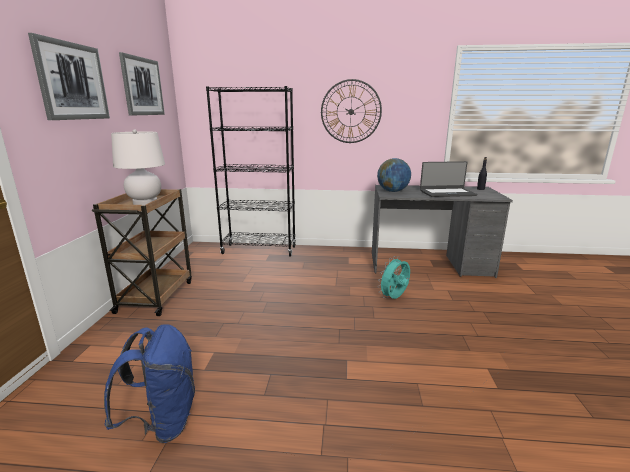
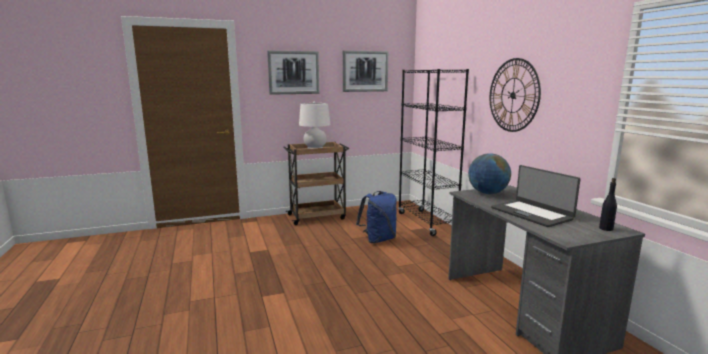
camera: 65 degrees right, 5 degrees down
blue backpack [104,324,195,443] -> blue backpack moved to [356,191,397,243]
turquoise fan [377,256,410,299] -> none

